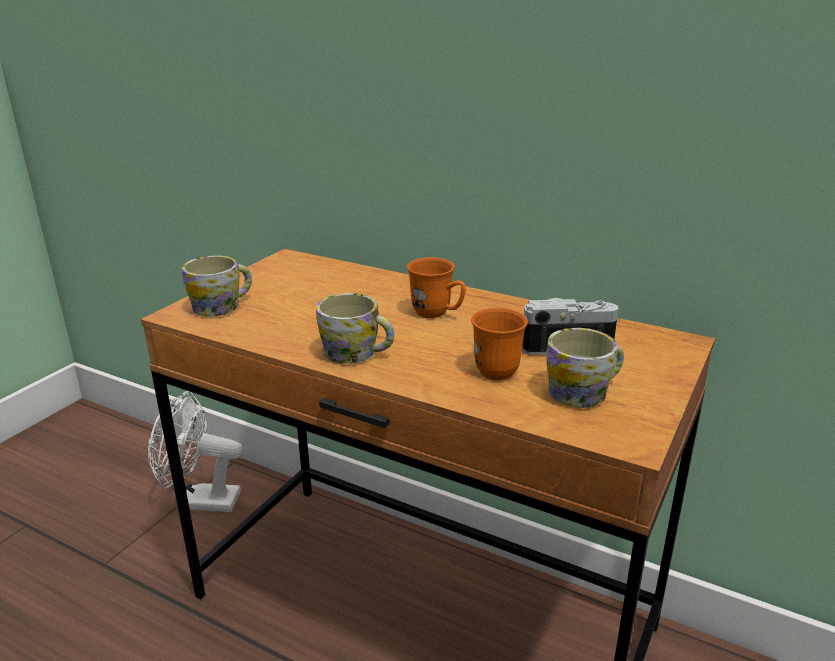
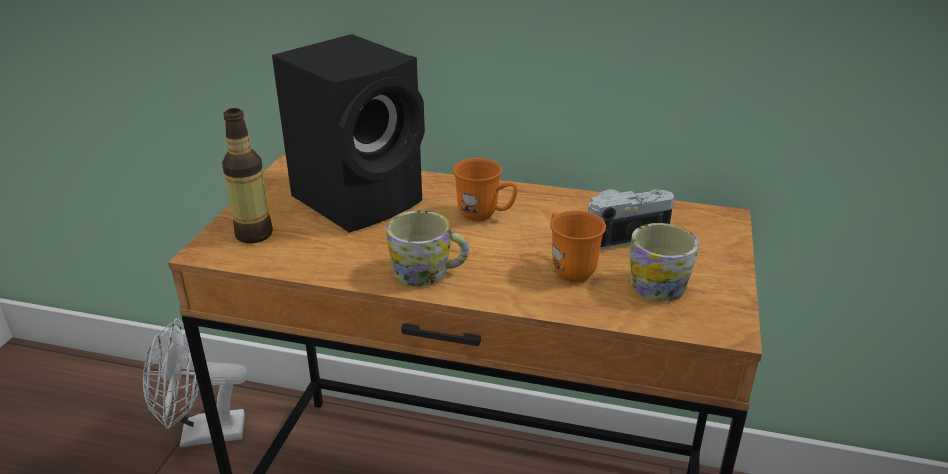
camera: 15 degrees left, 5 degrees up
mug [182,256,252,316] -> bottle [222,108,273,243]
none -> black speaker [272,34,425,233]

